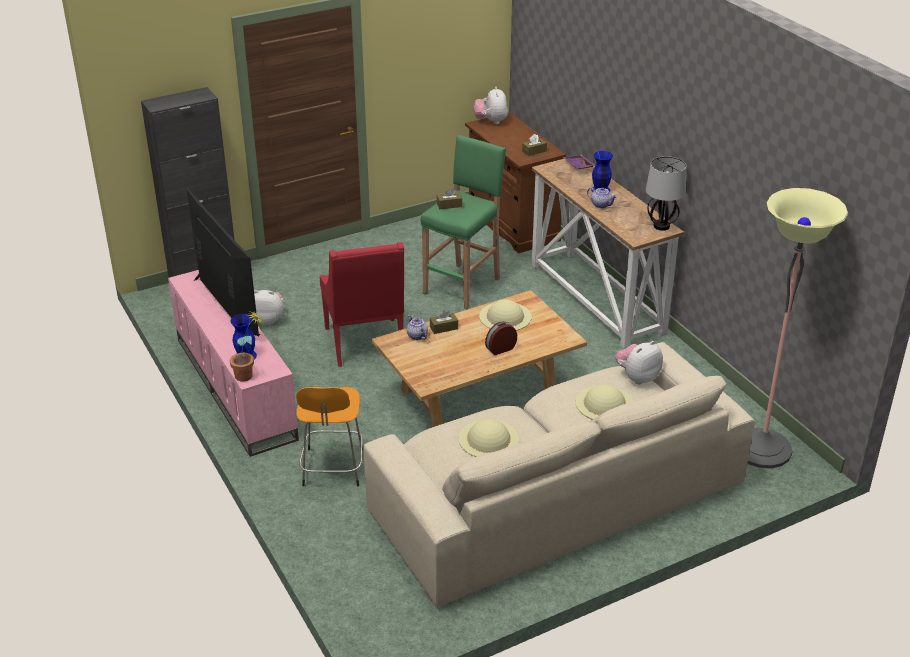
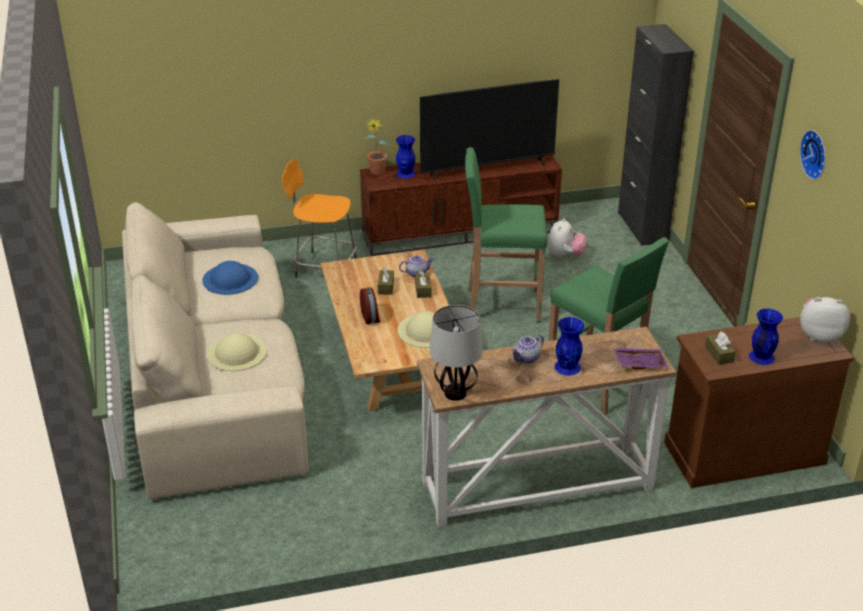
camera: 105 degrees right, 0 degrees up
pink tv stand [168,270,299,457] -> brown tv stand [360,155,562,256]
red armchair [320,242,404,367] -> green stool [465,147,548,323]
brown tissue box [437,188,462,209] -> brown tissue box moved to [378,268,394,295]
beige hat [459,419,519,457] -> blue hat [203,261,258,295]
plush toy [615,341,663,385] -> none
floor lamp [747,188,848,468] -> none
none -> blue vase [749,309,783,365]
none -> wall clock [800,130,826,180]

